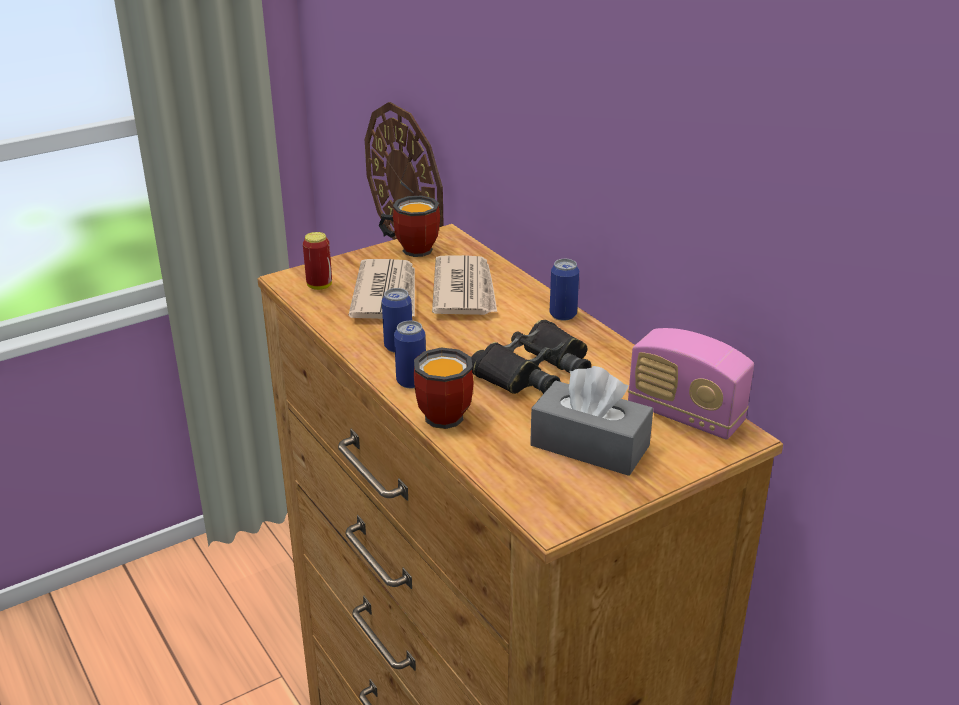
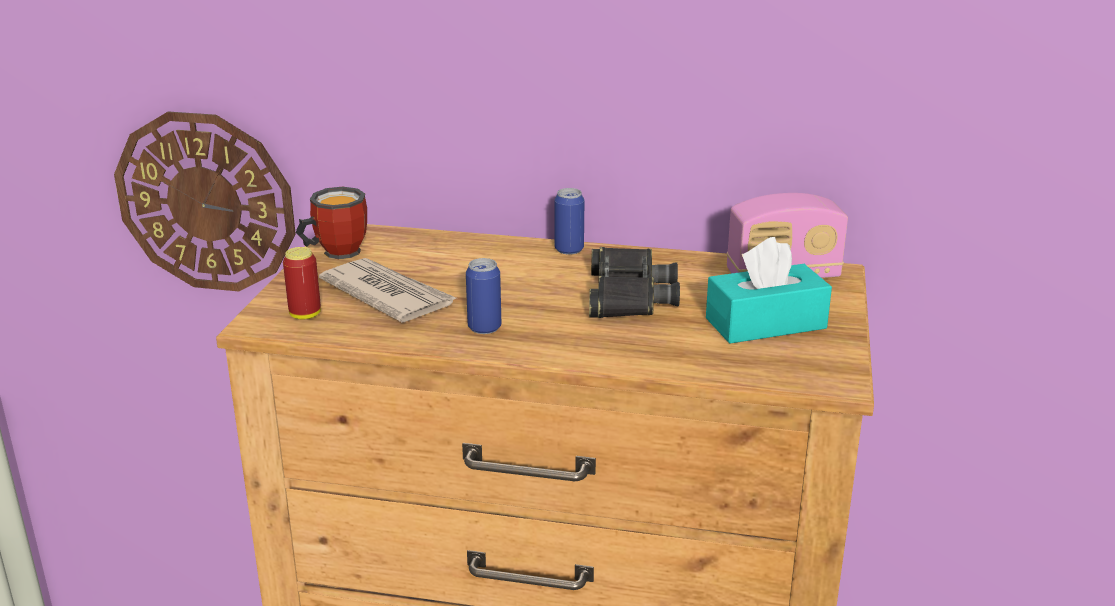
camera: 45 degrees left, 5 degrees down
can [394,321,426,388] -> none
mug [414,347,474,429] -> none
newspaper [432,255,497,315] -> none
grey tissue box [530,366,653,476] -> turquoise tissue box [706,237,832,344]

